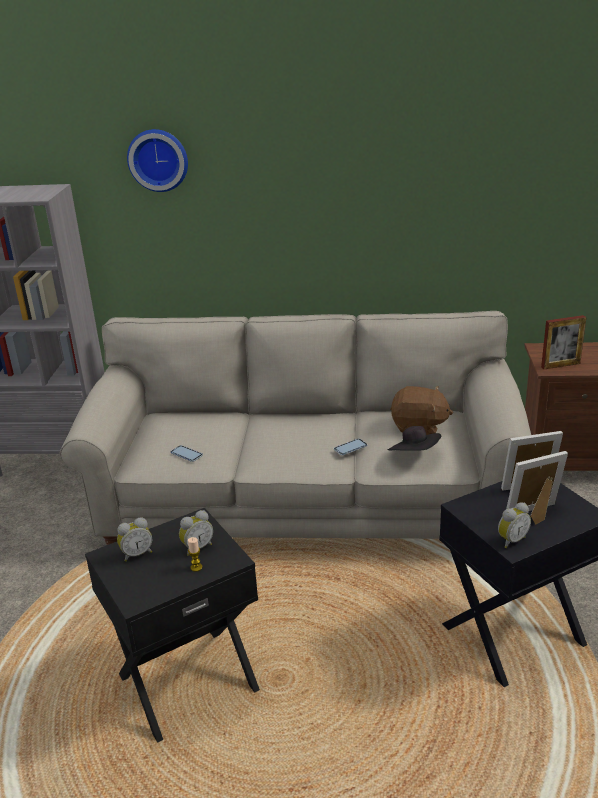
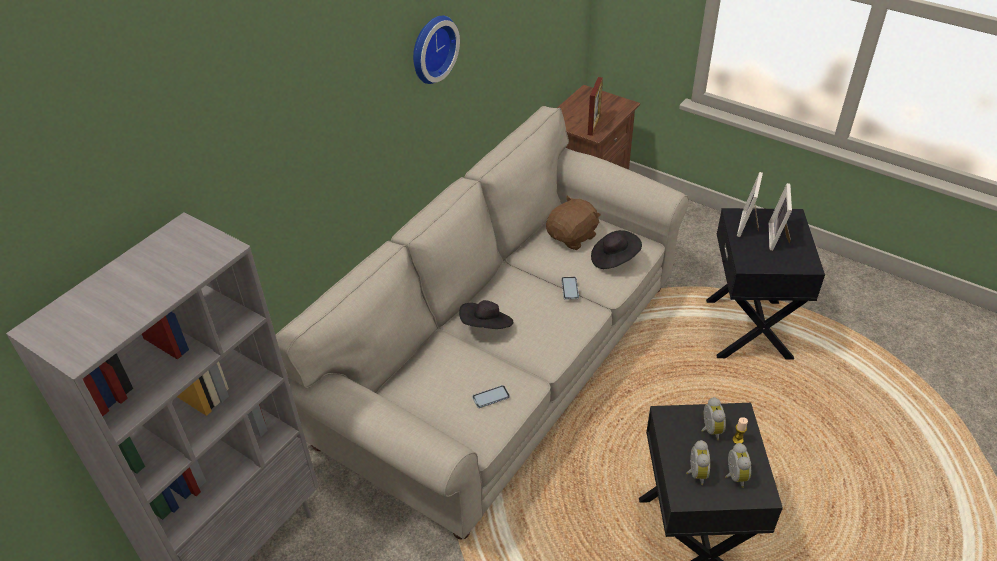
camera: 60 degrees left, 15 degrees up
wall clock [127,129,188,192] -> wall clock moved to [413,16,460,84]
alarm clock [498,502,531,548] -> alarm clock moved to [725,443,751,488]
none -> black hat [459,300,513,329]

